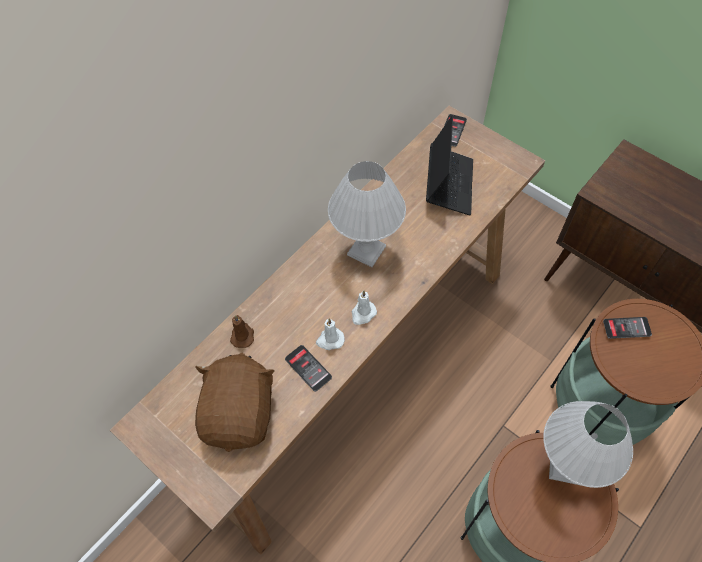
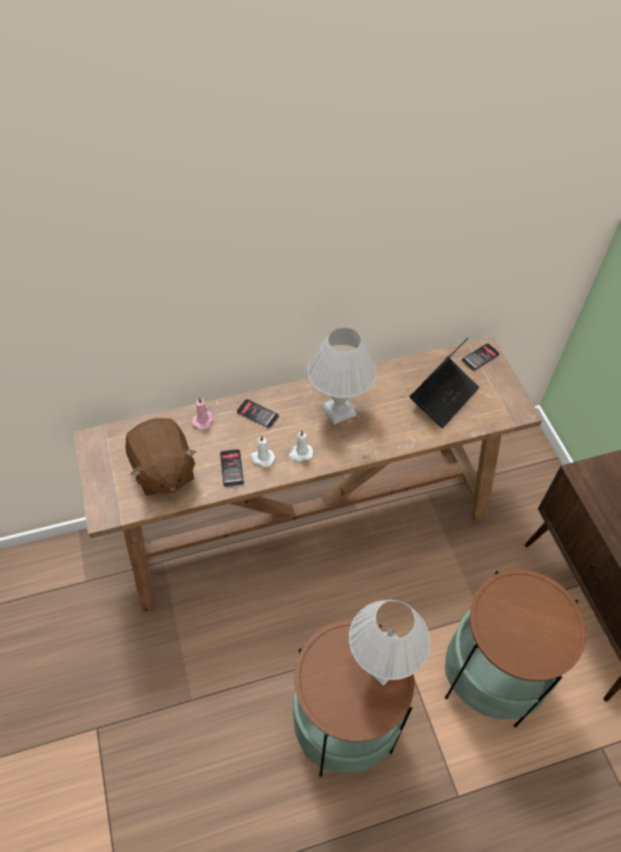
camera: 30 degrees right, 5 degrees down
brown plush toy [195,353,274,452] -> brown plush toy turned 120 degrees clockwise [125,418,196,496]
brown candle [230,315,254,348] -> pink candle [192,397,214,430]
phone [603,317,652,339] -> phone moved to [237,399,279,428]

